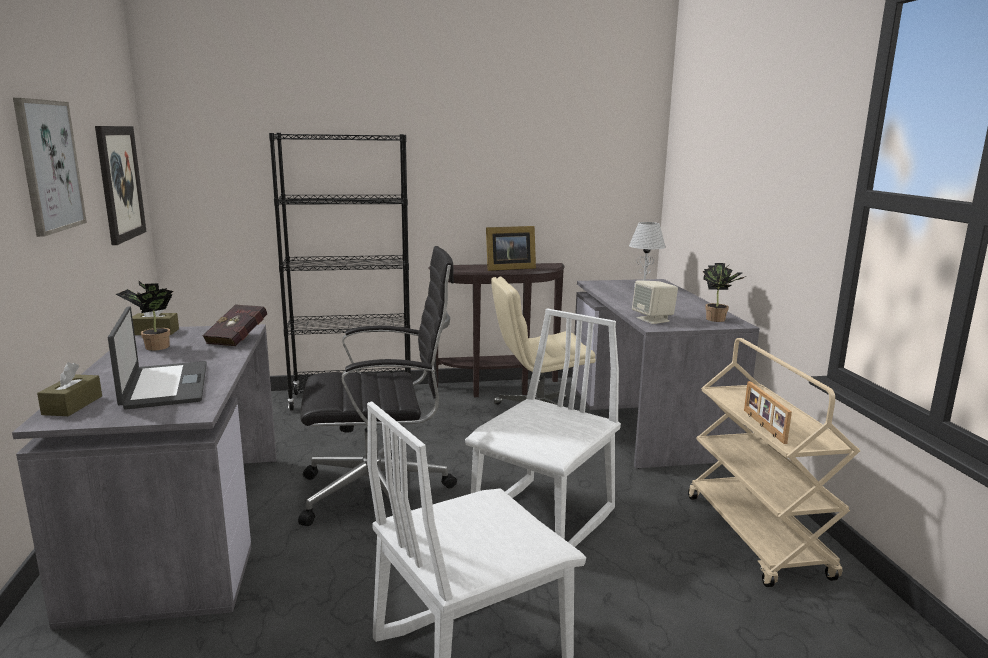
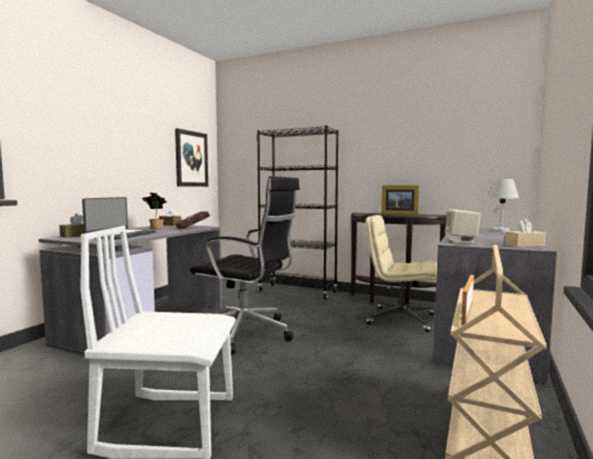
camera: 35 degrees right, 10 degrees down
picture [13,98,87,237] -> none
white chair [465,309,621,547] -> none
potted plant [703,263,746,322] -> beige tissue box [505,219,546,247]

